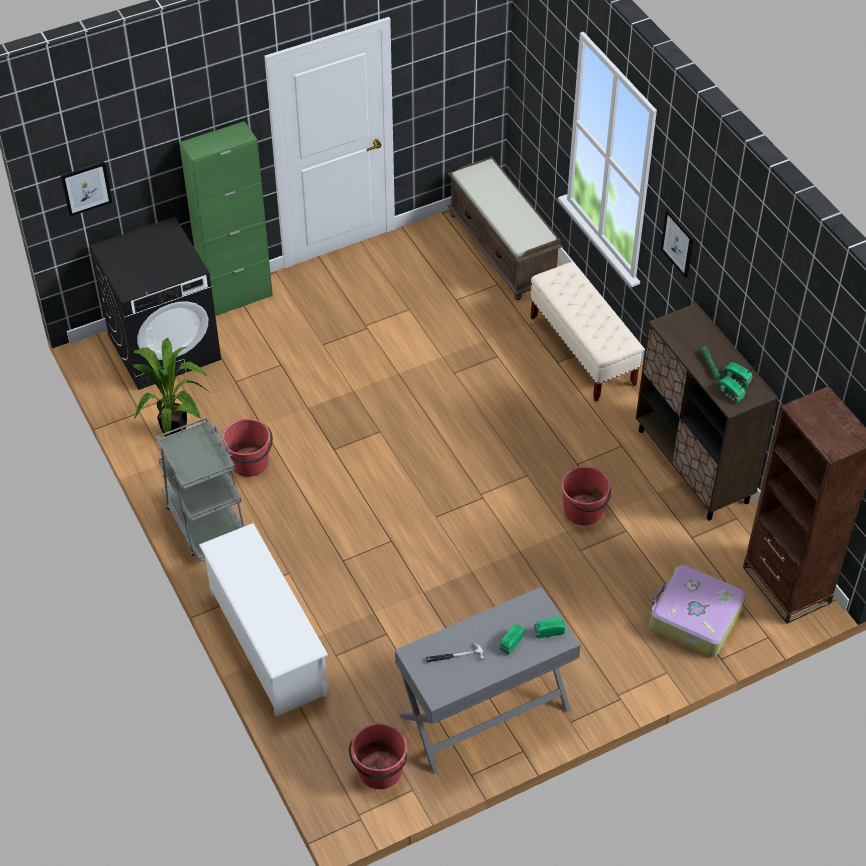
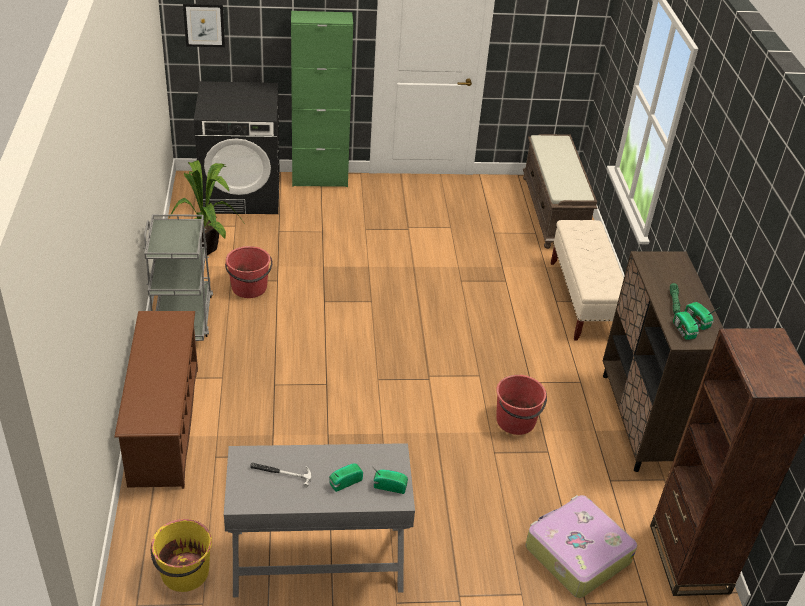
camera: 20 degrees right, 10 degrees down
white shoe rack [199,523,328,717] -> brown shoe rack [114,311,198,489]
red bucket [349,723,407,789] -> yellow bucket [151,519,212,592]
picture [661,210,694,278] -> none

